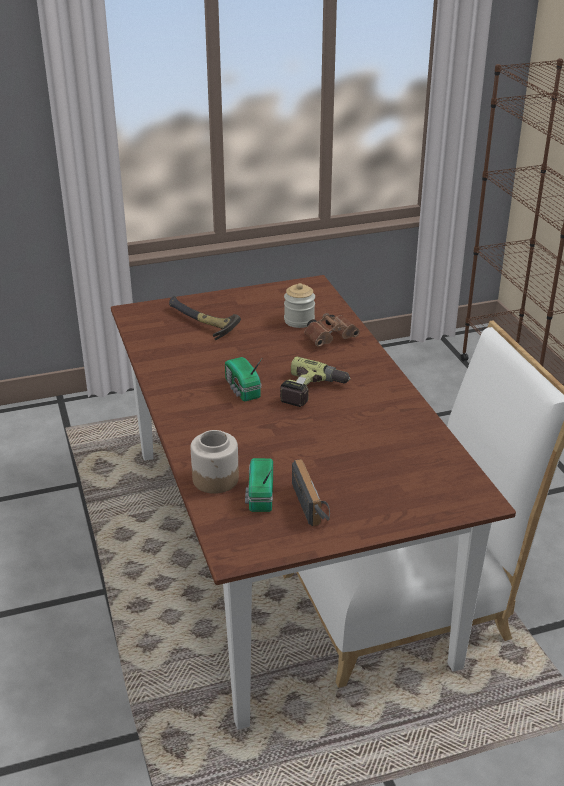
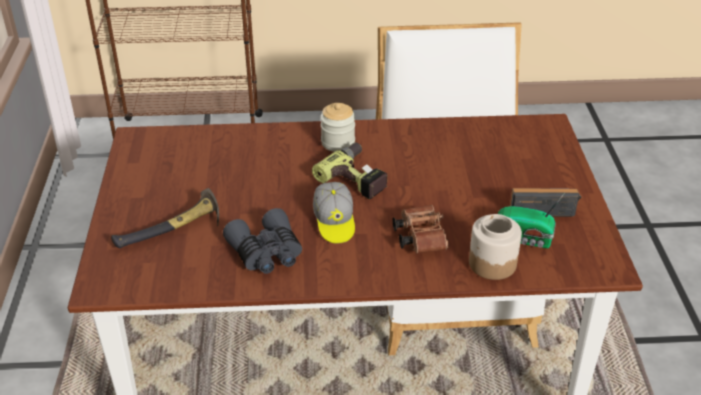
camera: 75 degrees left, 5 degrees up
radio [225,357,262,401] -> cap [313,182,355,243]
jar [284,283,315,328] -> jar moved to [320,103,355,152]
brown binoculars [304,313,360,347] -> brown binoculars moved to [392,205,449,253]
none -> grey binoculars [223,208,302,274]

